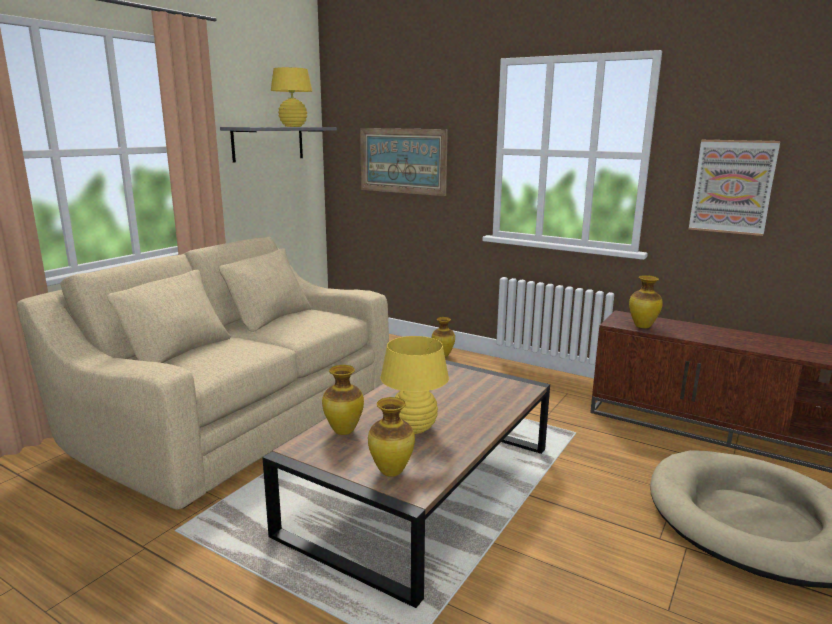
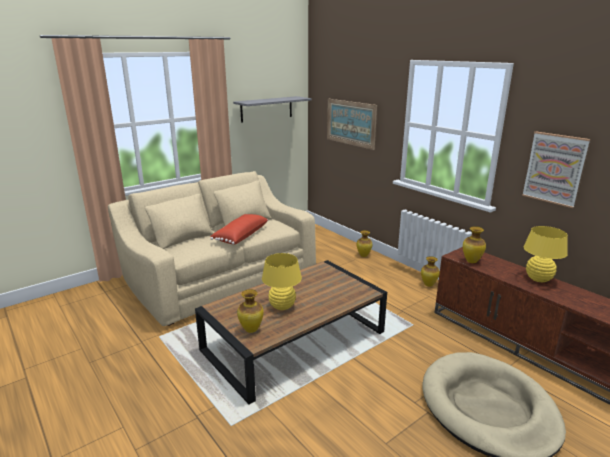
camera: 20 degrees right, 5 degrees up
yellow table lamp [271,67,312,127] -> yellow table lamp moved to [523,226,568,282]
vase [322,365,364,435] -> vase moved to [421,256,440,287]
none -> red pillow [210,214,268,245]

